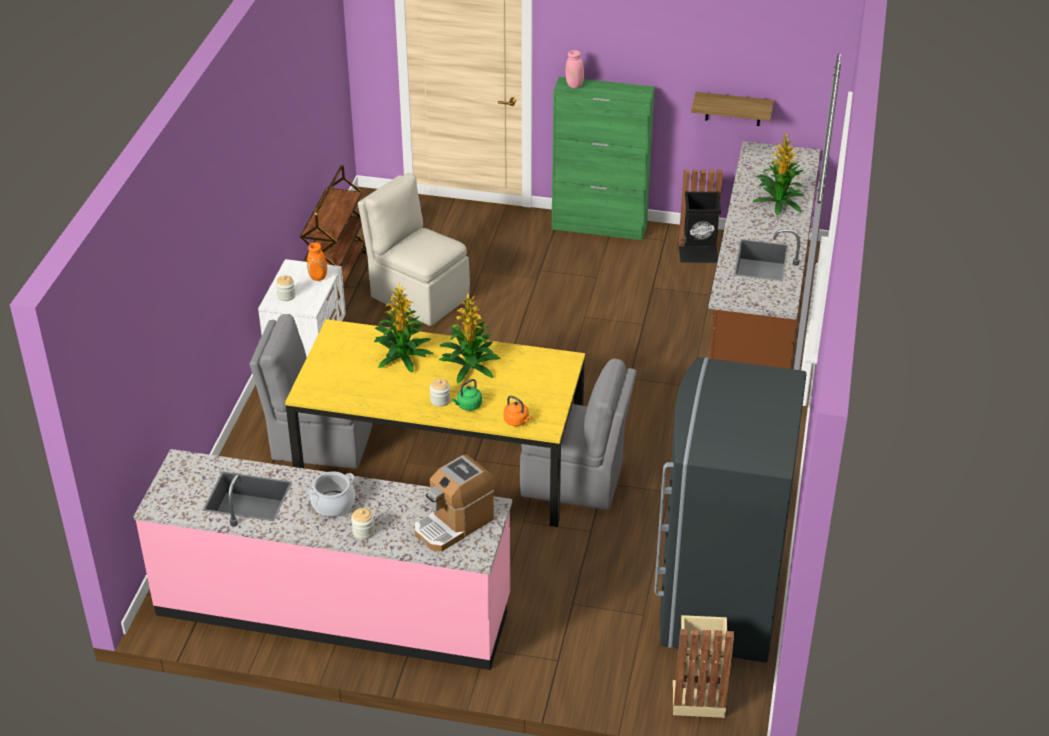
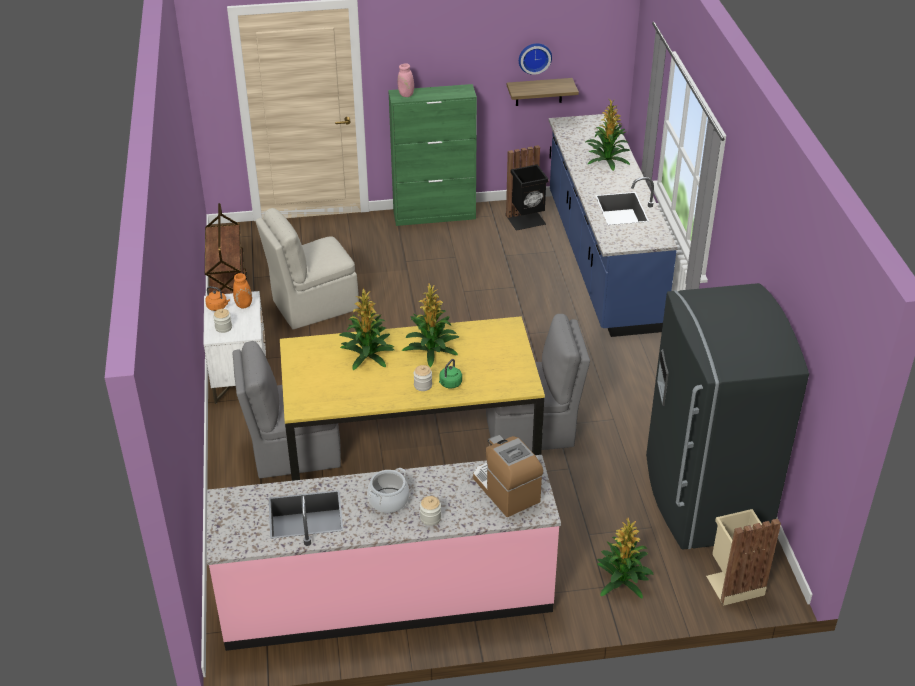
camera: 20 degrees left, 0 degrees up
beige chair [358,173,470,326] -> beige chair turned 45 degrees counterclockwise [256,208,359,330]
coffee machine [414,454,495,552] -> coffee machine turned 120 degrees clockwise [473,435,543,517]
orange kettle [503,396,531,426] -> orange kettle moved to [205,286,230,311]
brown counter [708,141,820,369] -> blue counter [549,114,677,337]
none -> wall clock [519,43,552,75]
none -> potted plant [597,518,654,599]

